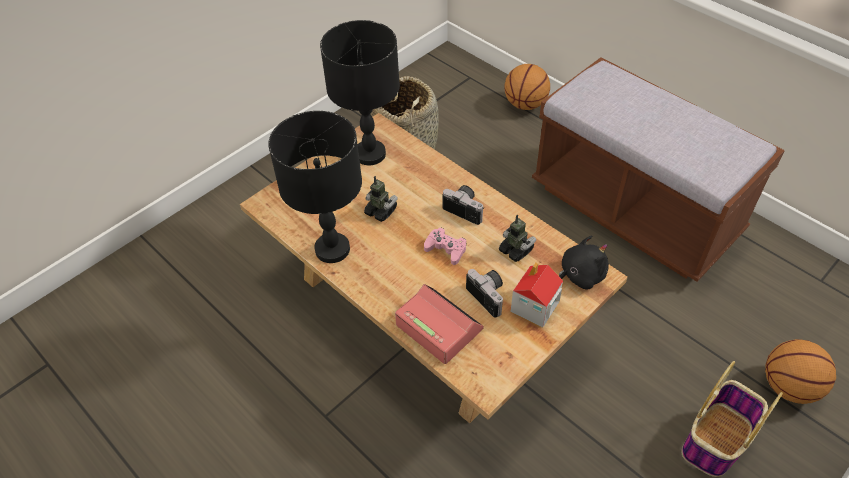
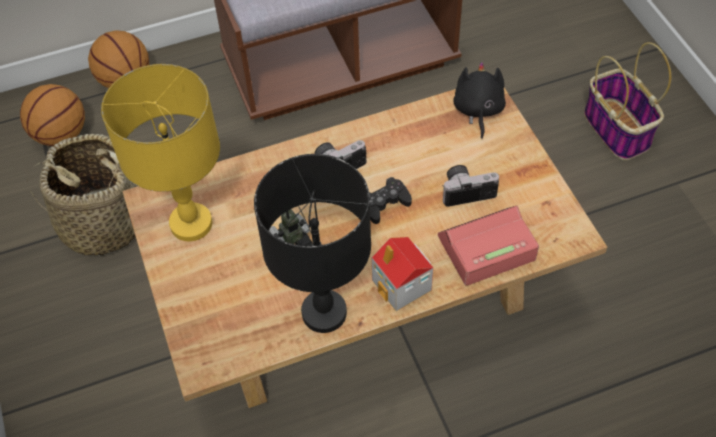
camera: 65 degrees left, 5 degrees up
black table lamp [320,20,400,165] -> yellow table lamp [101,64,220,241]
pink game controller [424,228,467,265] -> black game controller [369,177,412,224]
toy robot [499,215,536,262] -> none
toy house [511,262,563,328] -> toy house moved to [372,237,433,311]
basketball [765,339,836,404] -> basketball moved to [20,84,85,146]

